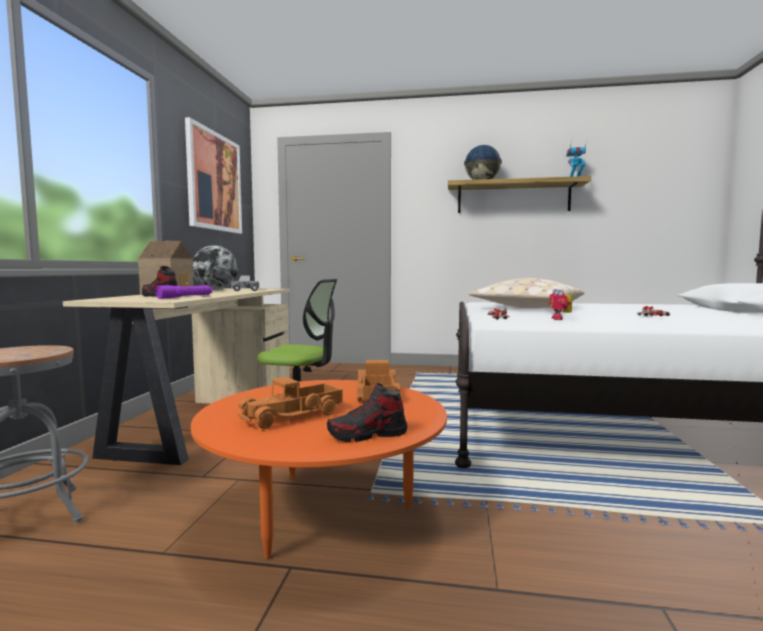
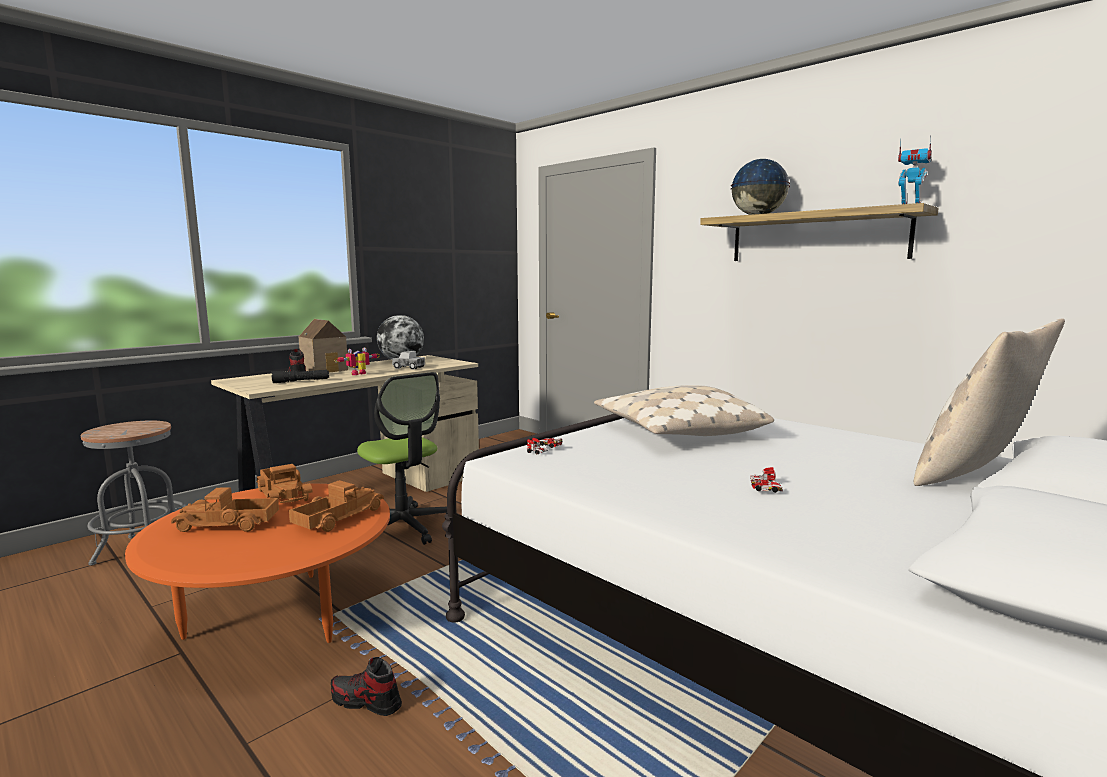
camera: 35 degrees right, 5 degrees up
purple flashlight [155,285,212,299] -> black flashlight [272,370,329,383]
picture [185,117,242,234] -> none
shoe [327,383,408,442] -> shoe moved to [331,657,402,716]
toy robot [549,289,572,320] -> toy robot moved to [334,348,380,375]
none -> toy truck [257,464,313,504]
none -> beige pillow [914,318,1065,486]

